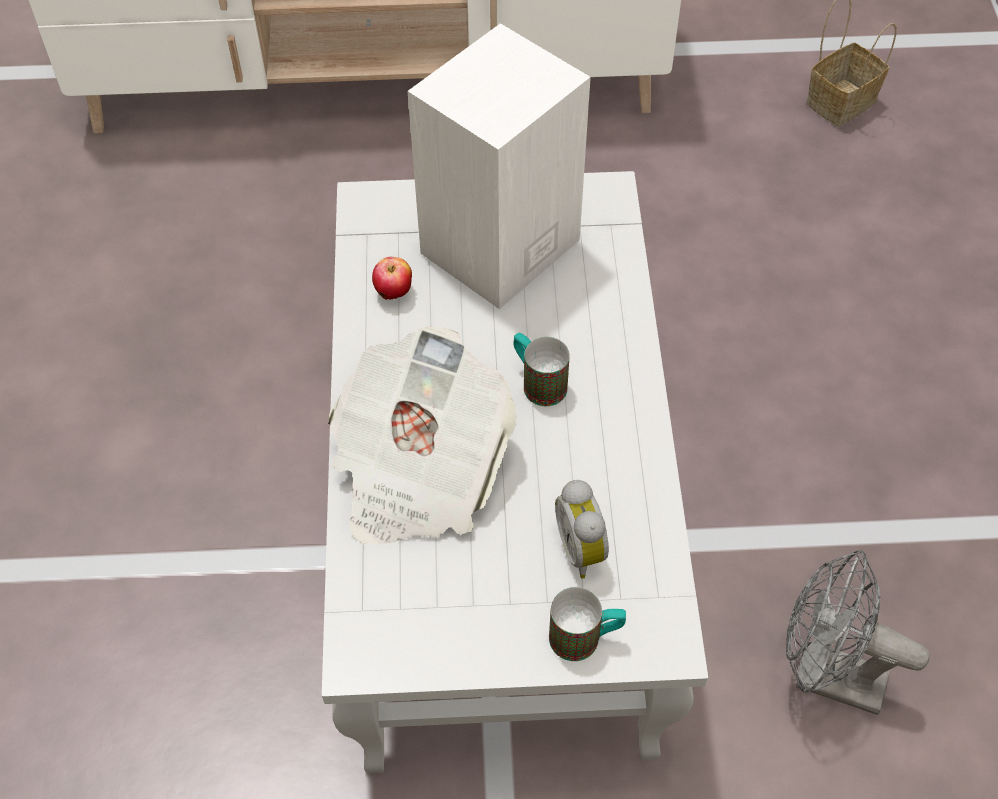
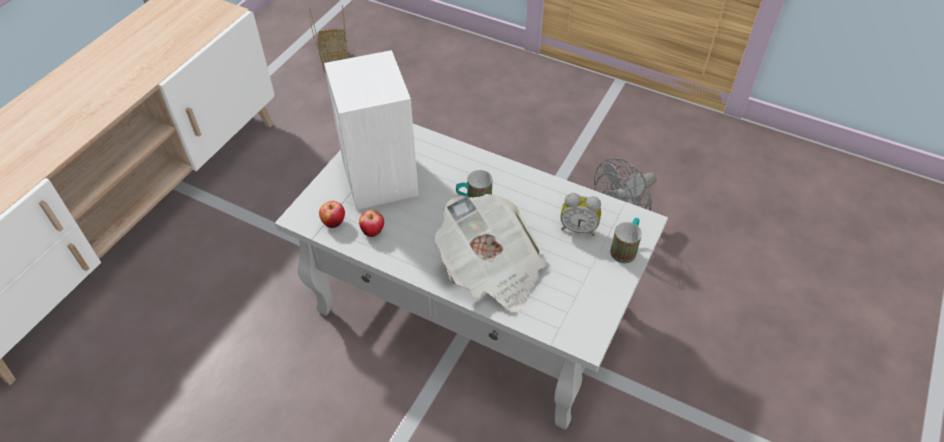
camera: 60 degrees left, 5 degrees down
none -> apple [319,201,345,228]

